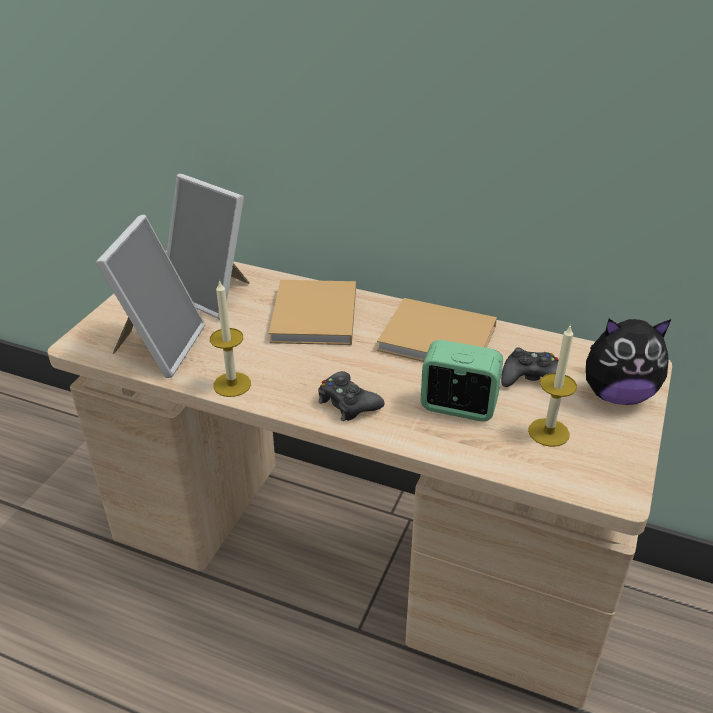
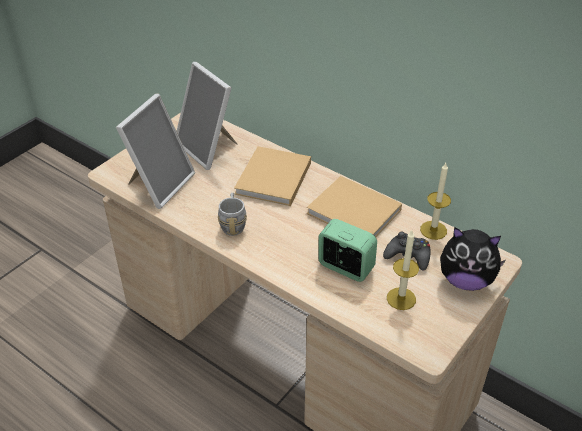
camera: 15 degrees right, 5 degrees up
candle [210,280,251,397] -> candle moved to [420,163,451,240]
black game controller [318,371,385,421] -> none
none -> grey mug [218,193,247,236]

